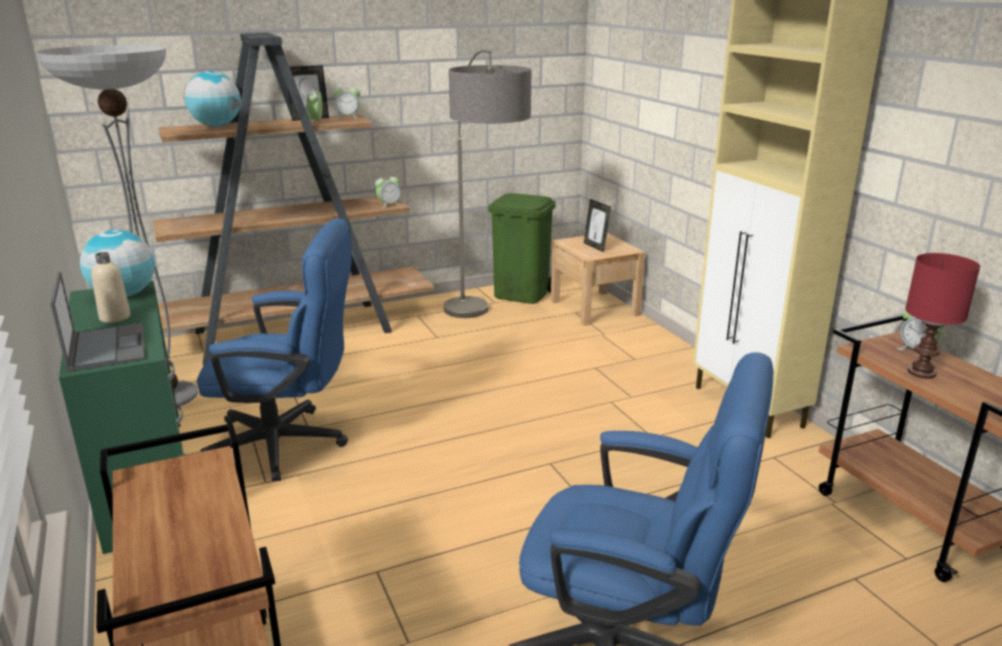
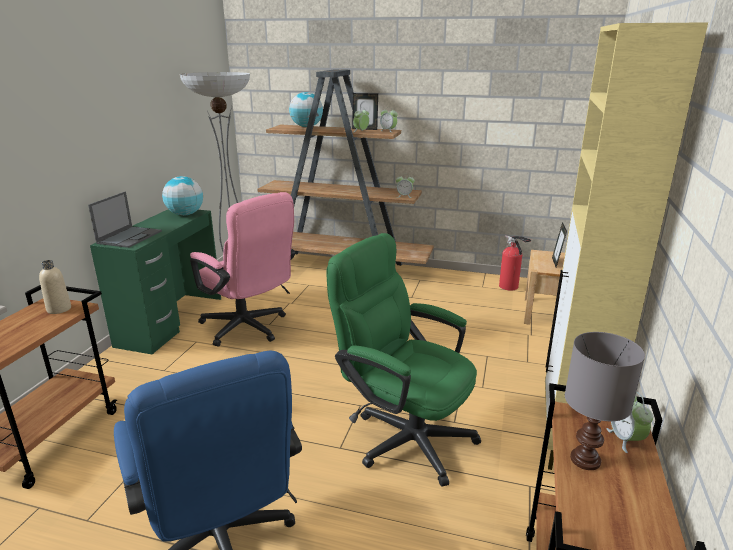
camera: 40 degrees right, 0 degrees up
beige bottle [91,252,131,323] -> beige bottle moved to [39,260,71,314]
blue office chair [197,218,352,482] -> pink office chair [190,192,295,347]
floor lamp [444,50,532,318] -> none
green trash can [488,193,556,304] -> fire extinguisher [499,235,531,290]
red table lamp [905,253,980,379] -> grey table lamp [565,332,645,470]
none -> green office chair [326,233,481,486]

